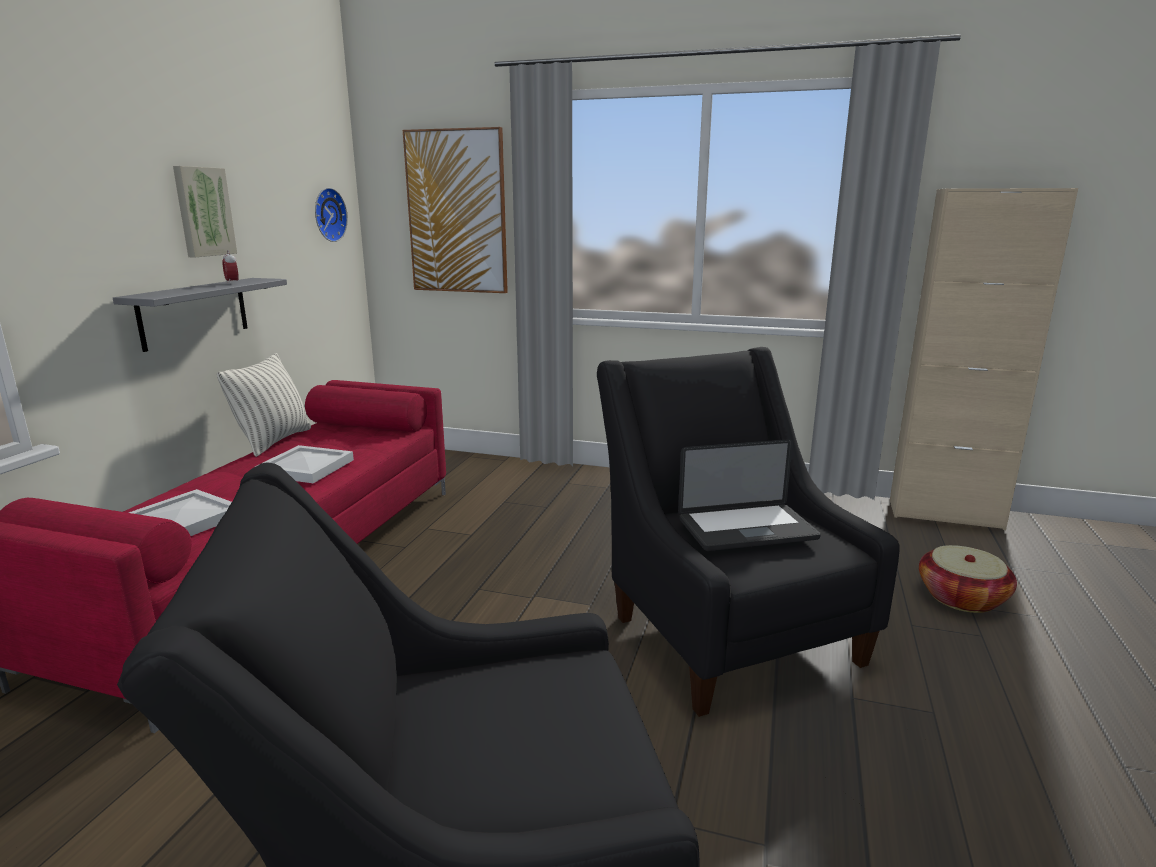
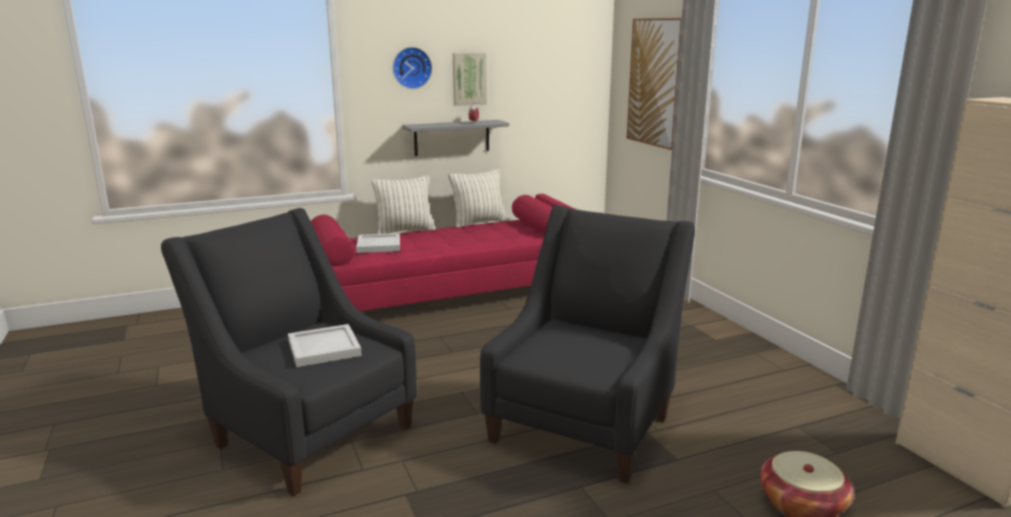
camera: 50 degrees right, 0 degrees up
white tray [255,445,354,483] -> white tray moved to [288,324,362,367]
wall clock [315,188,348,242] -> wall clock moved to [393,47,432,89]
laptop [678,439,821,551] -> none
none -> pillow [372,175,435,234]

